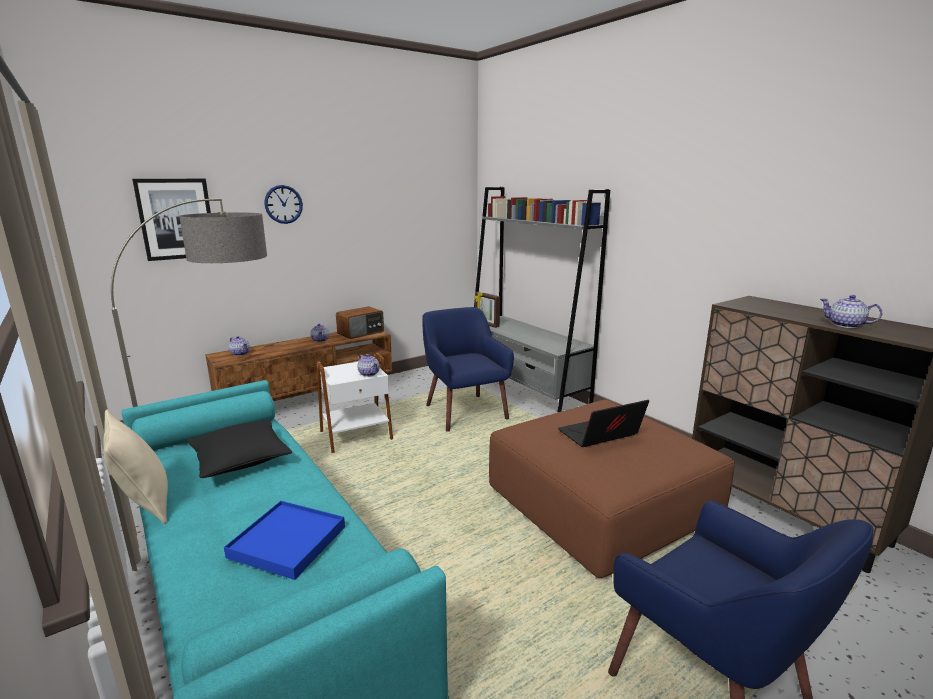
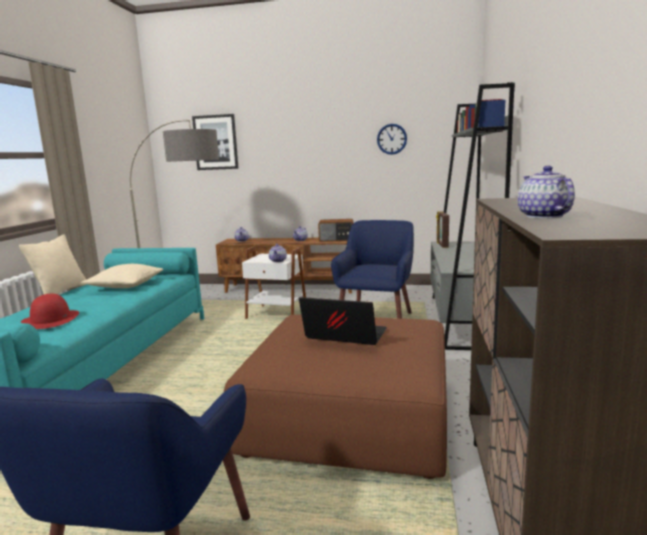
camera: 45 degrees right, 5 degrees down
black pillow [186,420,292,478] -> beige pillow [81,264,164,288]
blue tray [224,501,345,580] -> red hat [21,294,79,329]
wall clock [264,185,303,224] -> wall clock moved to [377,124,407,155]

